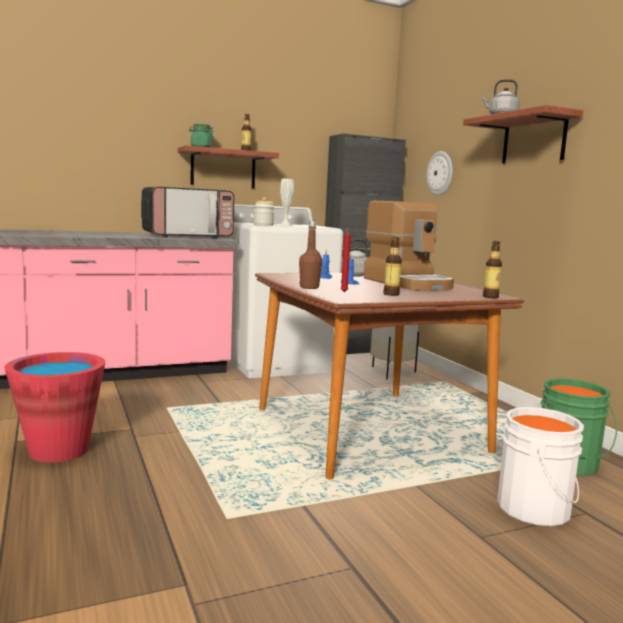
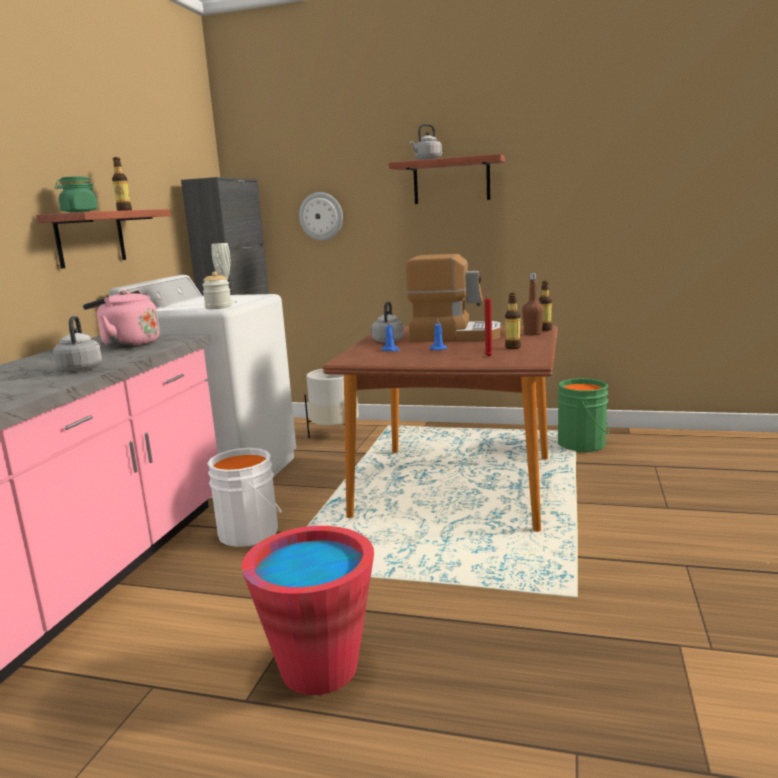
camera: 50 degrees left, 5 degrees up
microwave [141,187,234,238] -> pink kettle [83,290,160,348]
brown bottle [299,220,322,289] -> brown bottle moved to [522,273,544,335]
white bucket [497,407,584,526] -> white bucket moved to [207,448,282,547]
none -> grey kettle [53,316,102,371]

